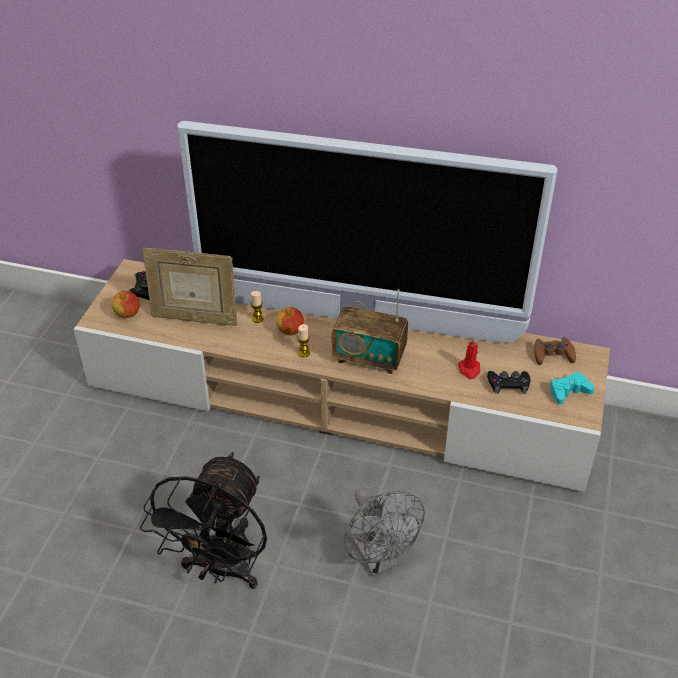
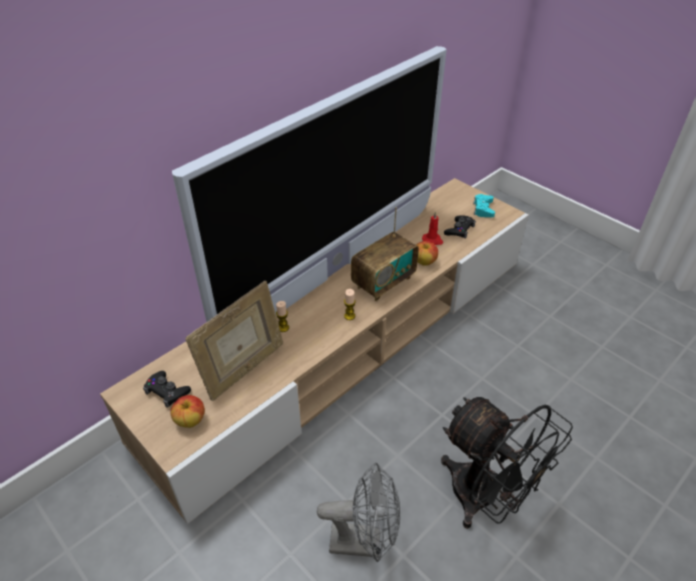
camera: 60 degrees left, 0 degrees up
apple [276,307,304,335] -> apple moved to [416,241,438,266]
grey fan [345,488,425,576] -> grey fan moved to [317,462,400,562]
brown game controller [534,337,576,365] -> none

